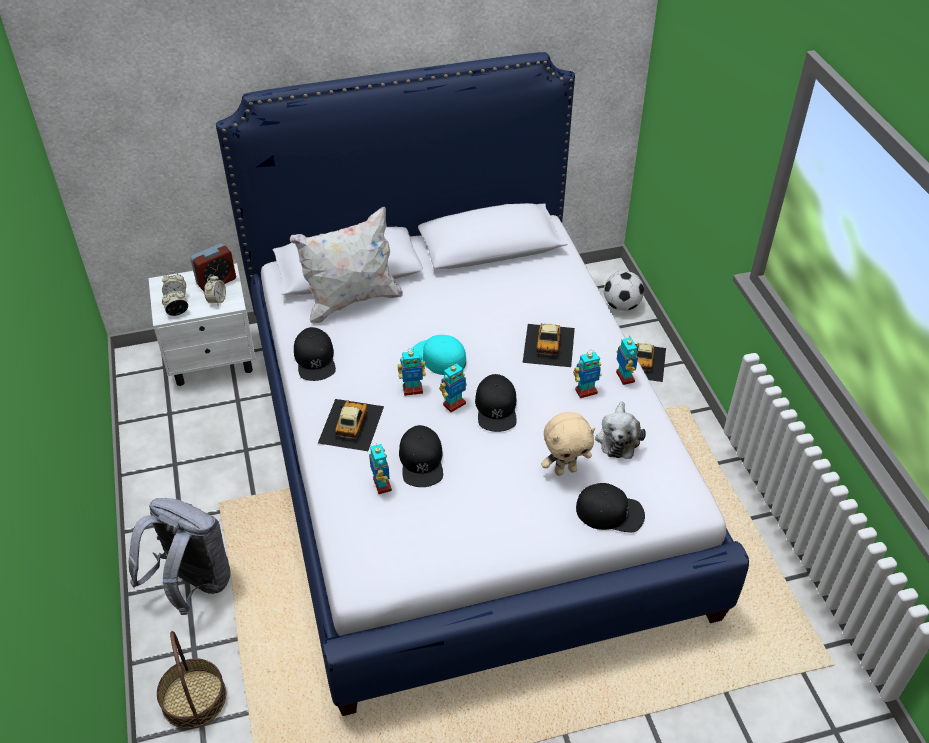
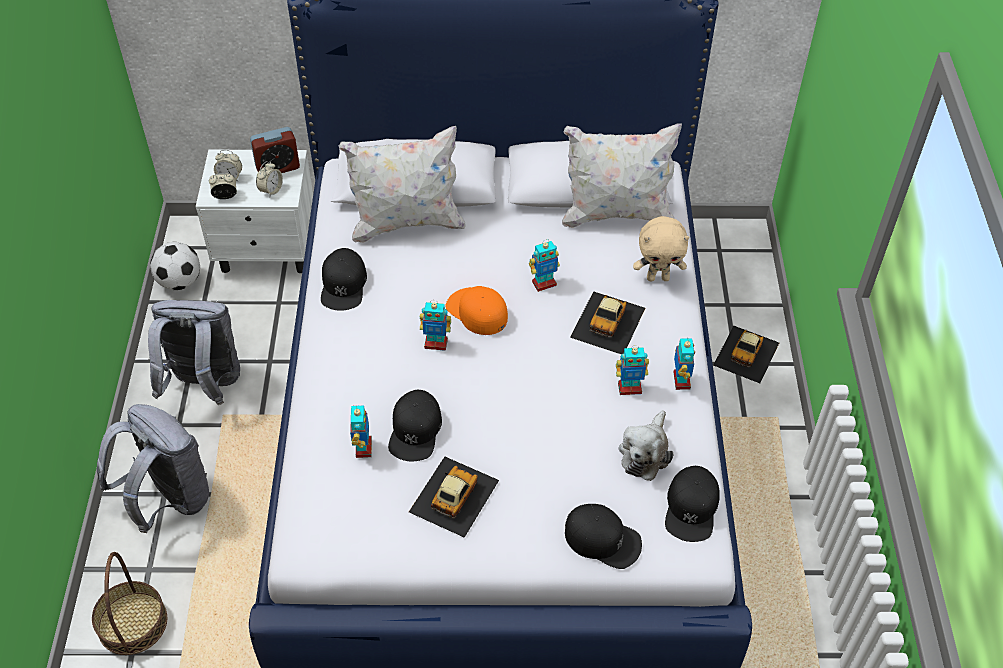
camera: 15 degrees right, 5 degrees up
toy car [318,399,384,451] -> toy car moved to [409,457,499,538]
turquoise cap [411,335,466,375] -> orange cap [445,286,508,335]
toy robot [439,362,467,412] -> toy robot moved to [529,239,560,292]
black cap [475,374,517,432] -> black cap moved to [665,466,720,542]
beige plush toy [541,412,595,476] -> beige plush toy moved to [633,216,689,281]
football [604,271,644,311] -> football moved to [150,242,200,290]
none -> grey backpack [148,300,240,405]
none -> white pillow [562,124,682,228]

